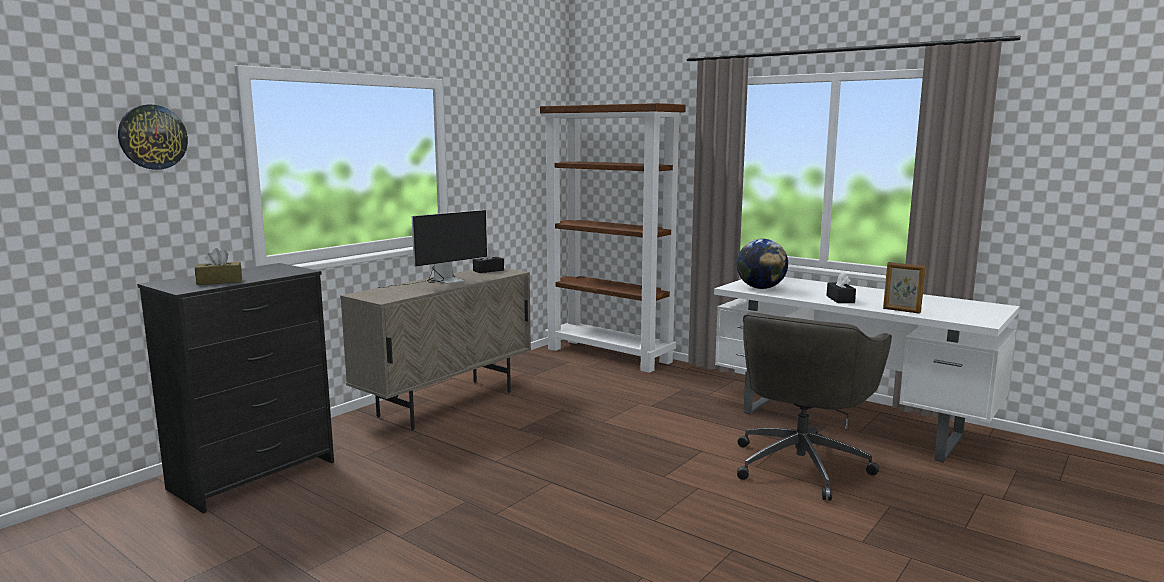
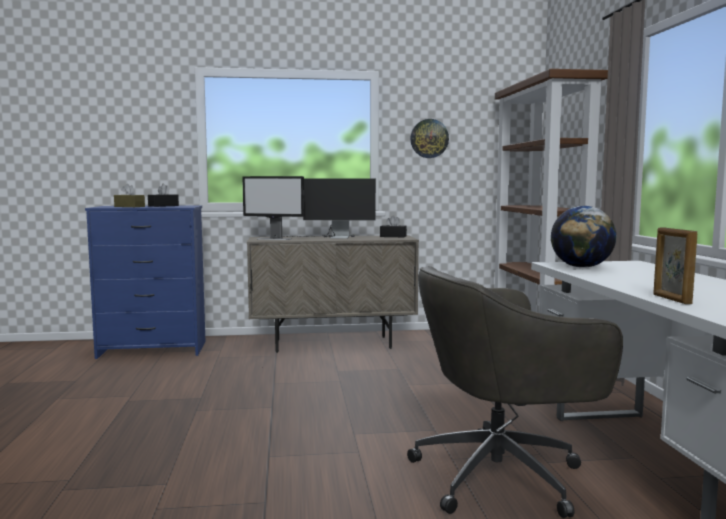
camera: 45 degrees right, 5 degrees down
wall clock [118,105,188,170] -> wall clock moved to [410,119,449,158]
black dresser [137,263,334,514] -> blue dresser [85,205,205,359]
black tissue box [827,272,856,303] -> black tissue box moved to [148,184,179,207]
none -> monitor [242,176,304,240]

